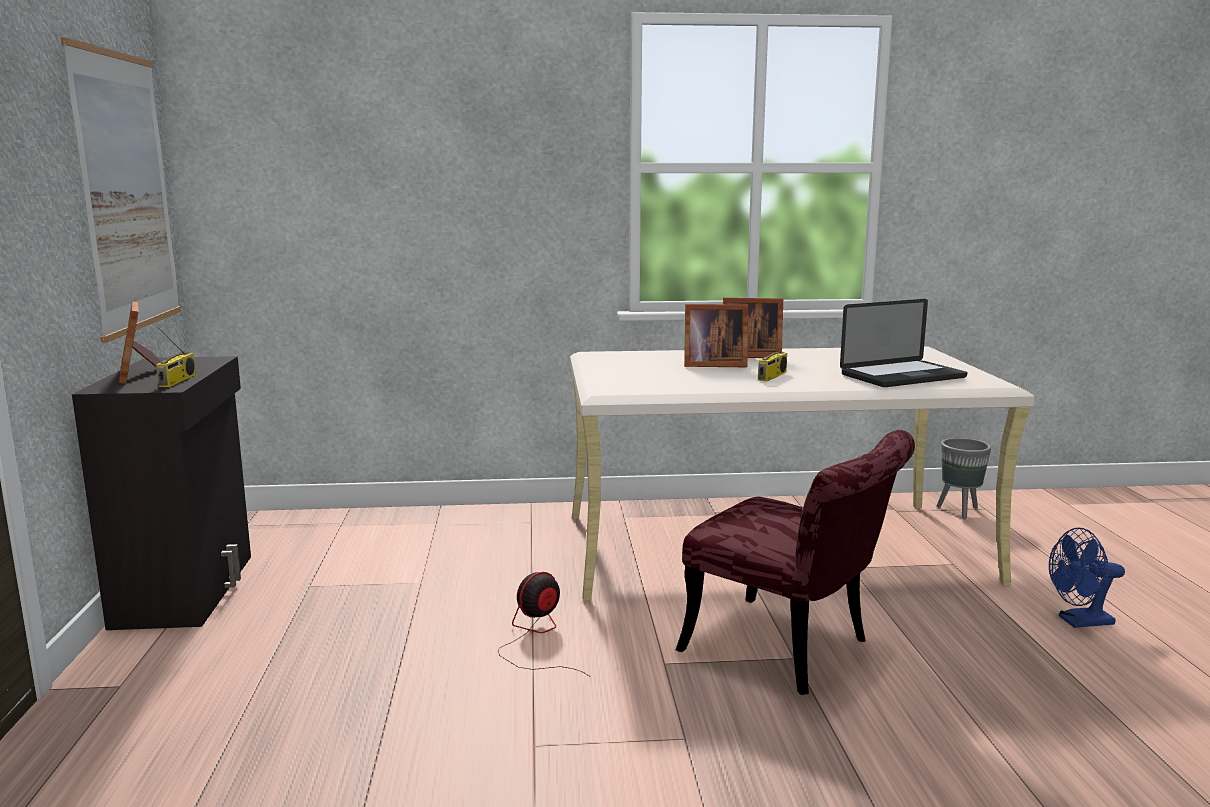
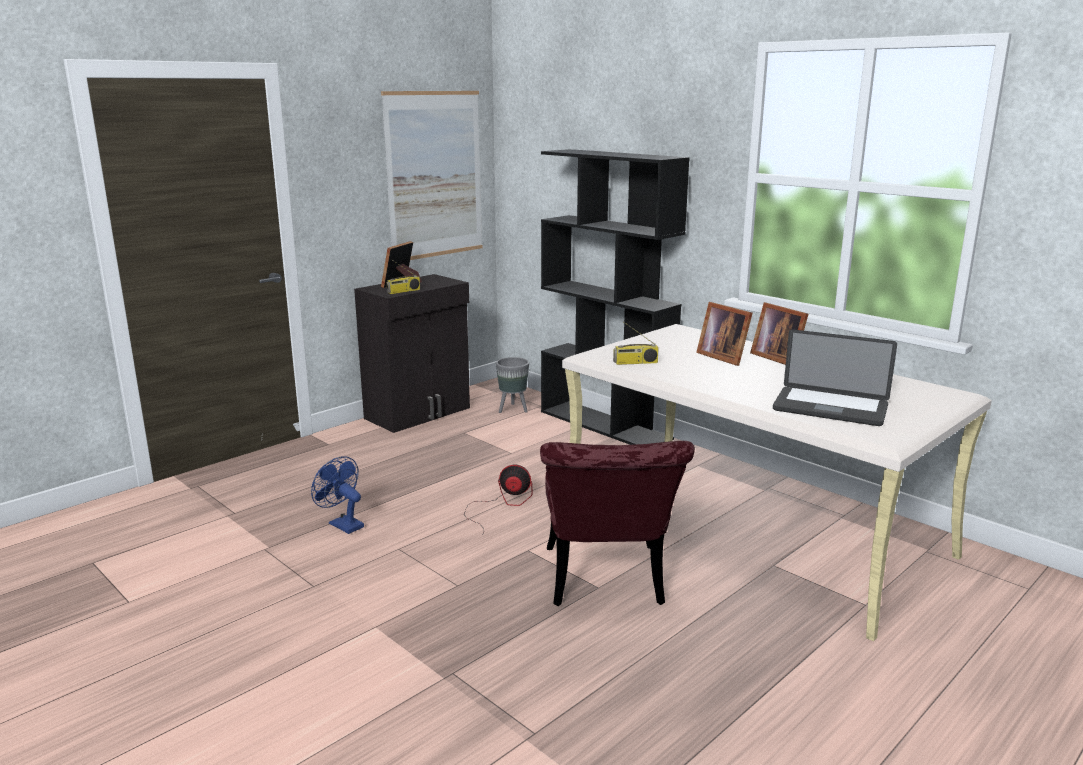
camera: 50 degrees right, 5 degrees up
radio [758,328,787,382] -> radio moved to [613,321,659,365]
grey planter [937,438,991,519] -> grey planter moved to [496,357,529,413]
blue fan [1049,527,1125,628] -> blue fan moved to [311,457,364,534]
none -> black bookcase [541,149,690,445]

